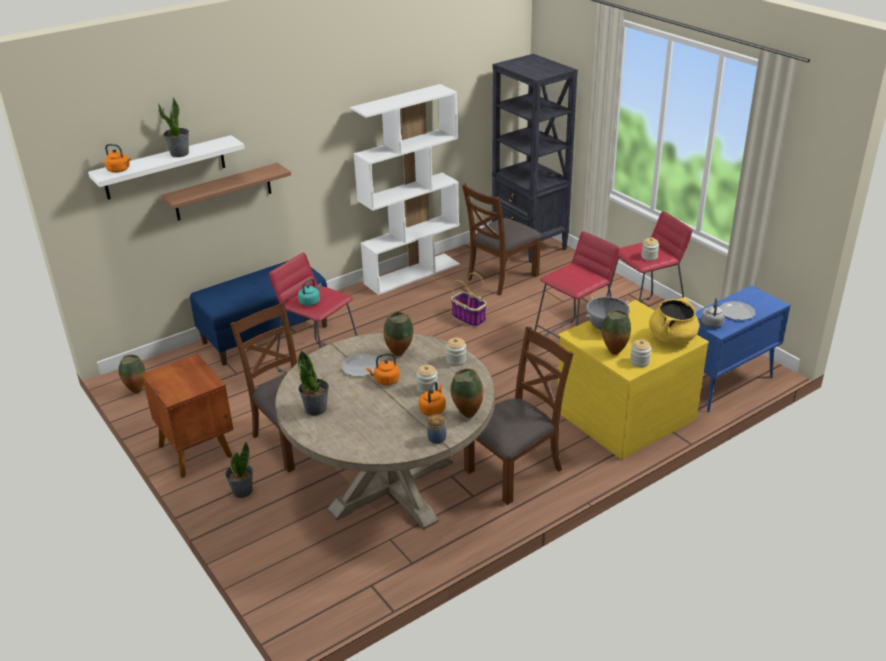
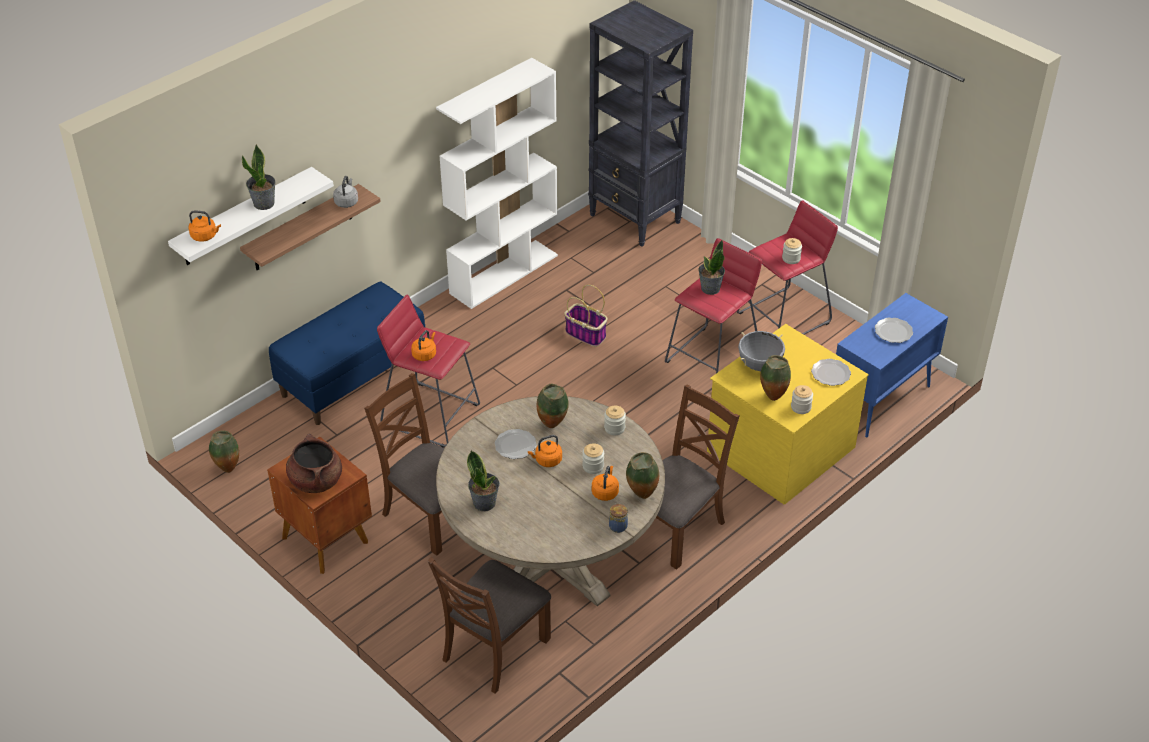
camera: 10 degrees left, 10 degrees up
potted plant [225,441,253,498] -> potted plant moved to [698,240,725,295]
turquoise kettle [298,278,322,306] -> orange kettle [411,330,436,361]
brown chair [462,183,541,296] -> brown chair moved to [428,557,551,694]
yellow cooking pot [649,297,699,345] -> plate [811,359,851,386]
grey kettle [701,298,725,328] -> grey kettle moved to [333,176,358,208]
none -> brown cooking pot [286,434,342,493]

